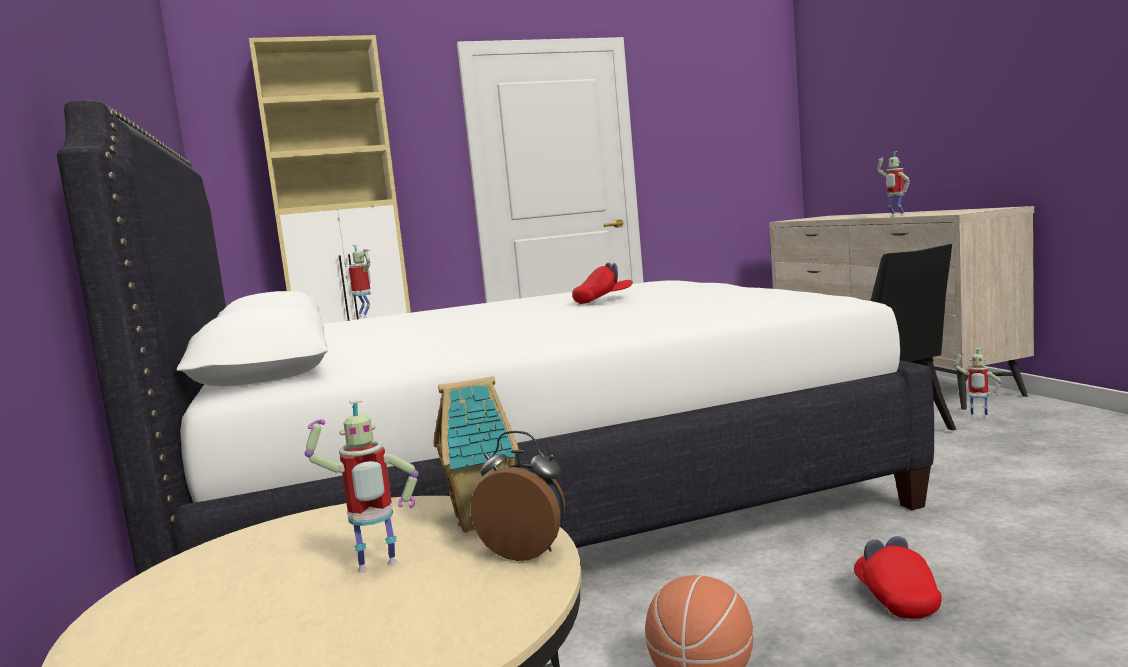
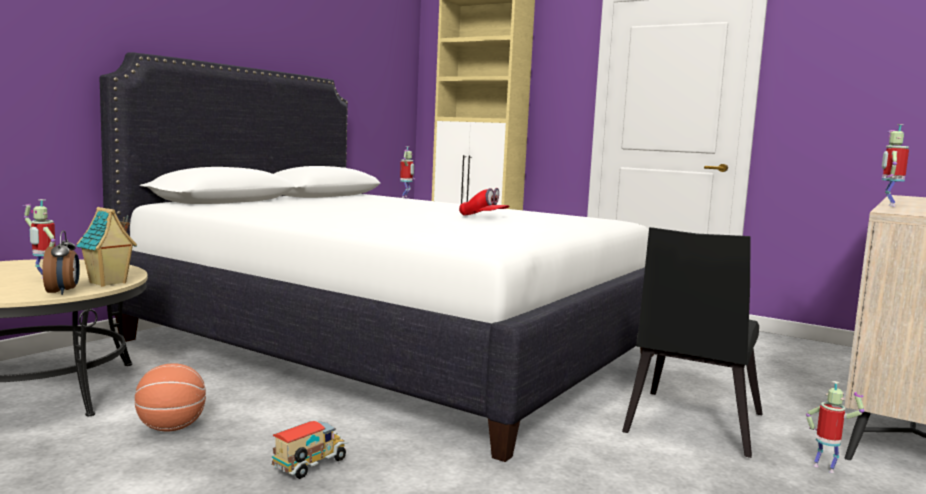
camera: 50 degrees right, 0 degrees up
red cap [854,536,942,619] -> toy truck [271,421,349,479]
toy robot [954,348,1002,418] -> toy robot turned 150 degrees clockwise [806,381,864,473]

